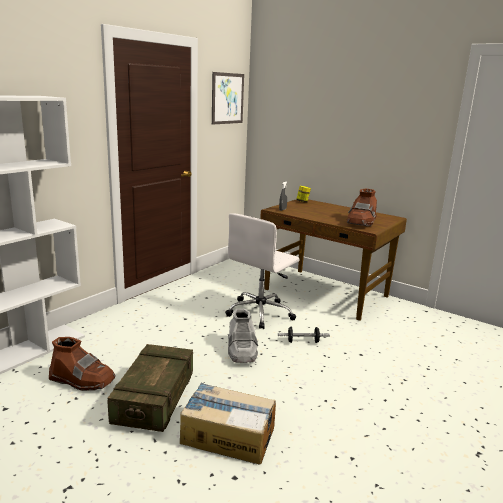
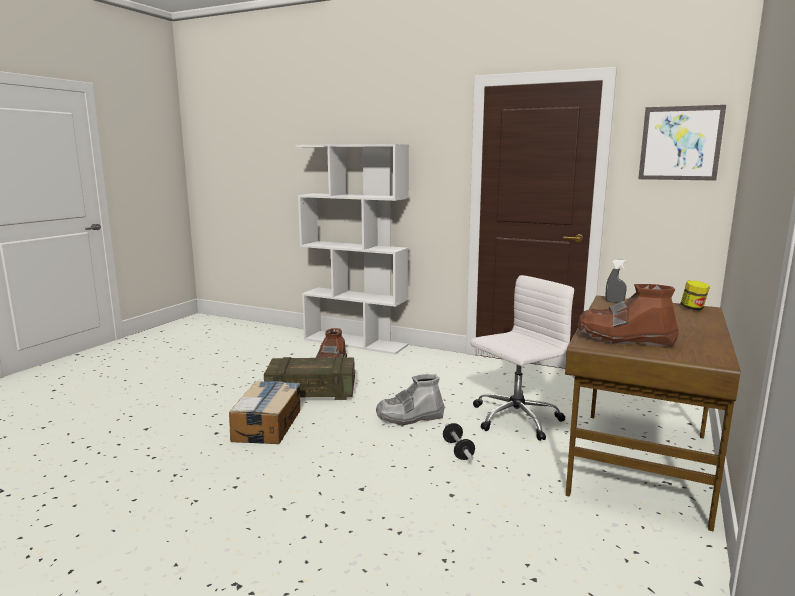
camera: 80 degrees right, 5 degrees down
white office chair [225,213,300,329] -> white office chair turned 120 degrees clockwise [470,275,574,441]

